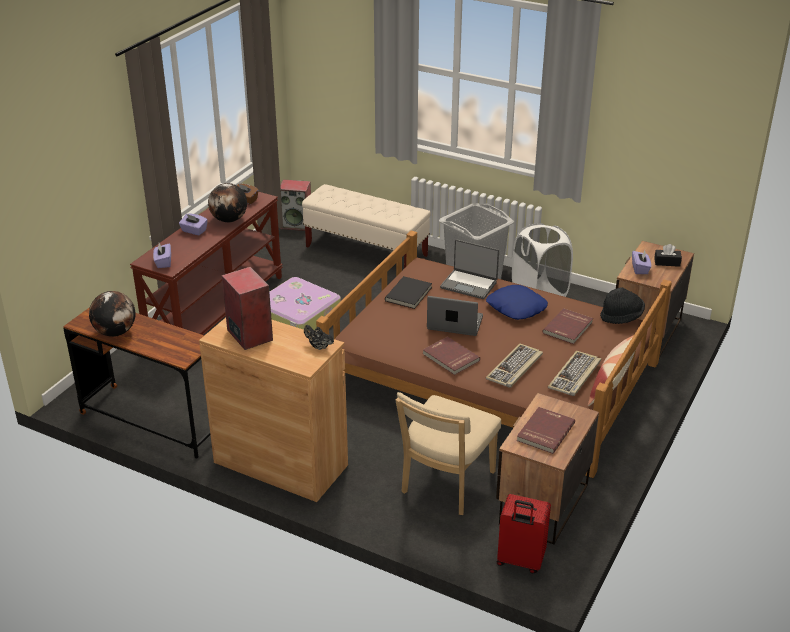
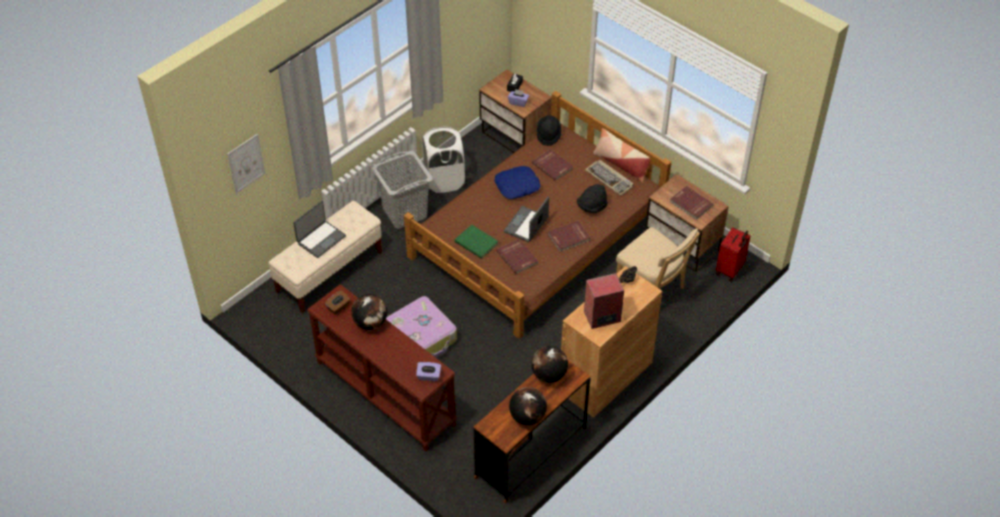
camera: 75 degrees left, 15 degrees up
purple tissue box [179,214,208,235] -> none
speaker [280,180,311,231] -> none
black book [385,276,432,309] -> green book [454,225,498,259]
laptop [440,239,499,299] -> laptop moved to [293,201,346,258]
keyboard [486,344,543,388] -> black hat [577,184,607,213]
none -> picture [227,134,265,194]
none -> red book [496,239,538,274]
none -> globe [531,346,568,383]

